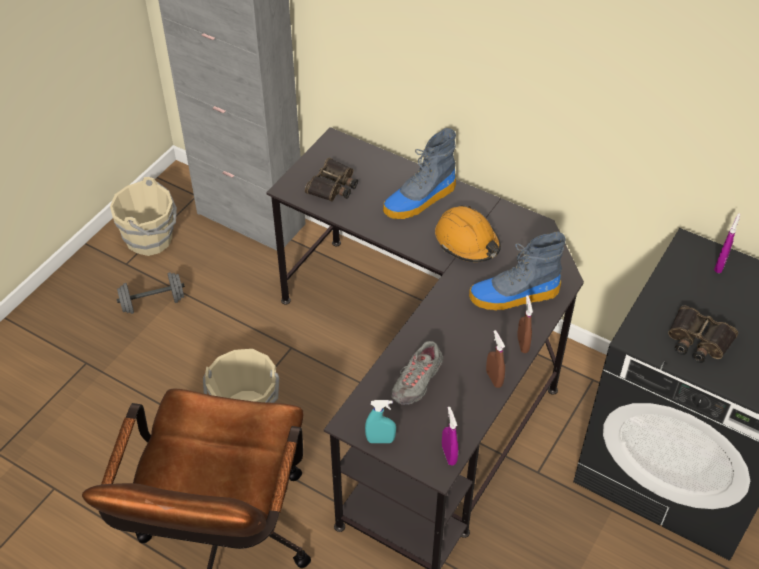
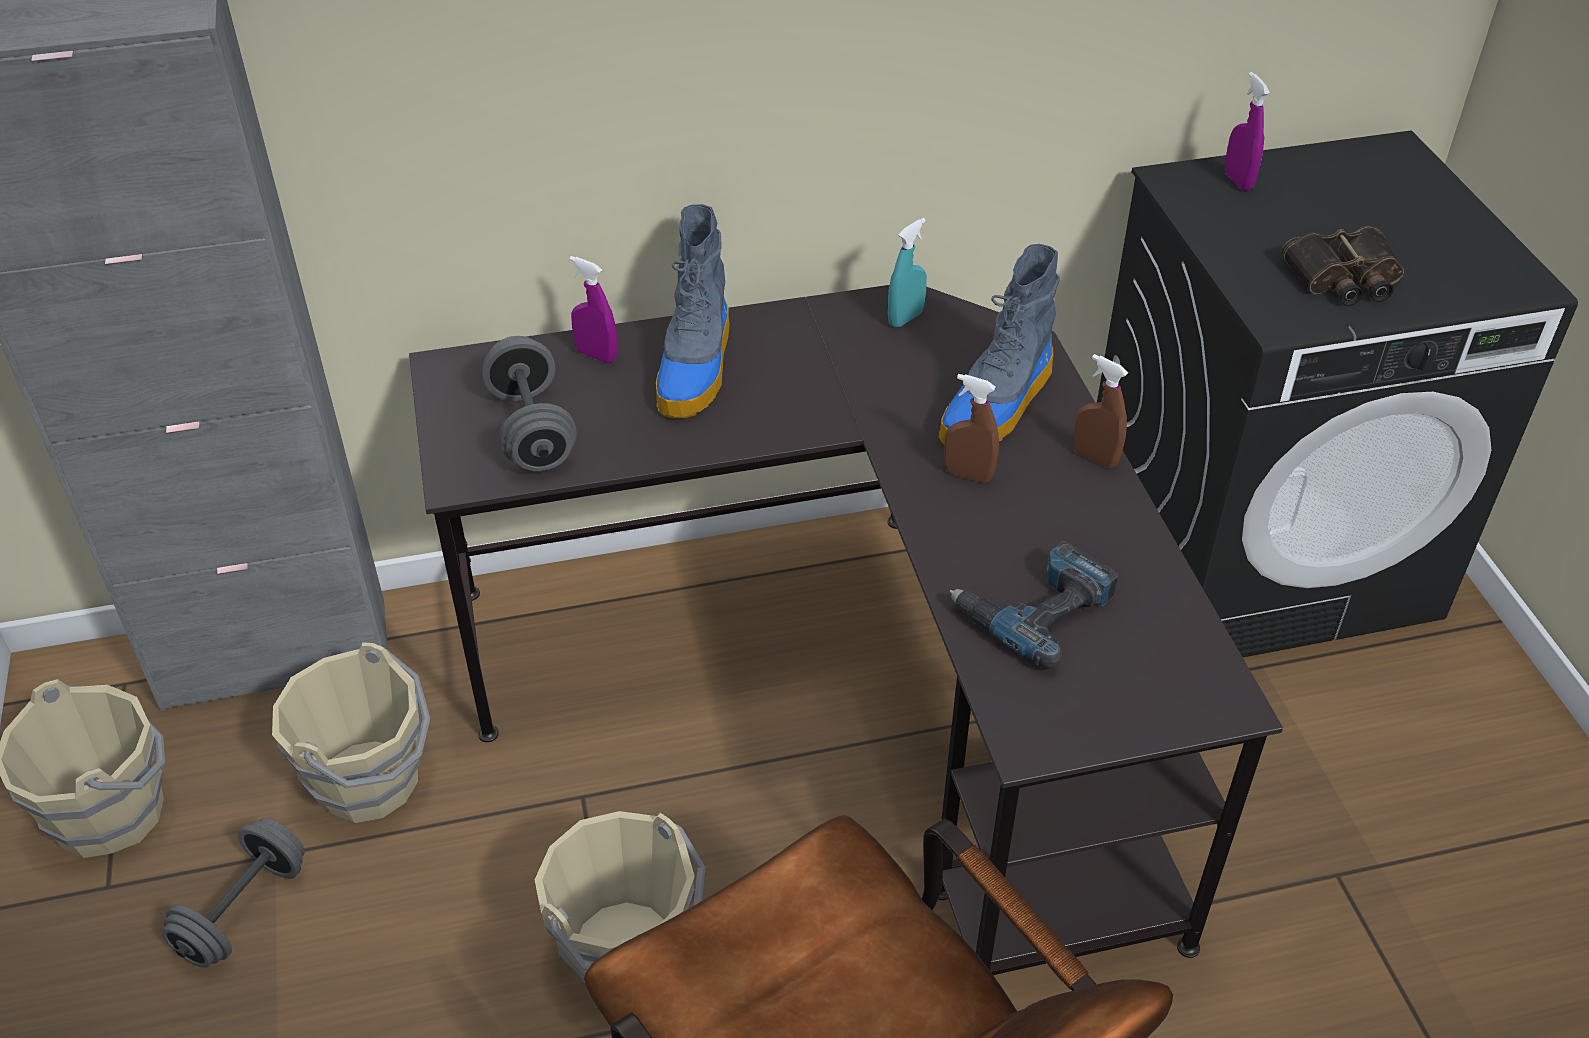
camera: 45 degrees left, 5 degrees down
binoculars [305,158,358,201] -> grey dumbbell [481,336,577,471]
turquoise spray bottle [365,400,396,443] -> turquoise spray bottle moved to [888,218,927,327]
grey shoe [391,341,443,405] -> power drill [950,541,1118,669]
orange hard hat [435,206,501,262] -> none
purple spray bottle [442,407,458,466] -> purple spray bottle moved to [569,256,617,363]
brown spray bottle [486,330,505,388] -> brown spray bottle moved to [944,374,999,483]
none -> beige bucket [272,642,430,823]

